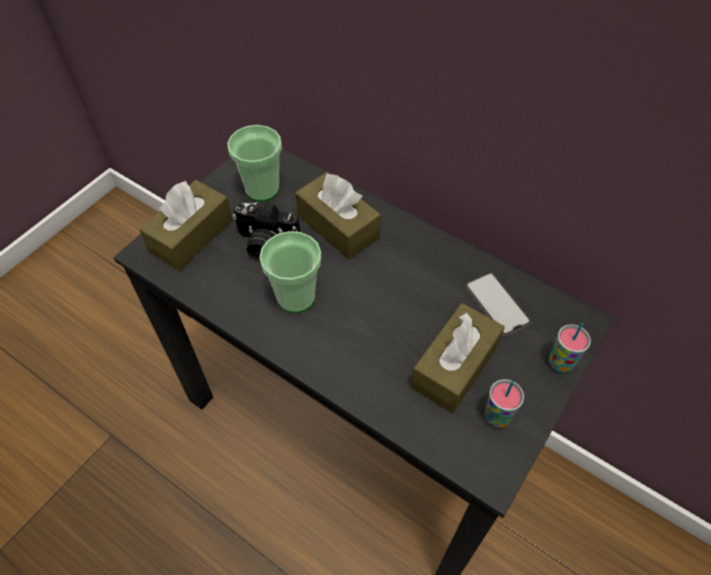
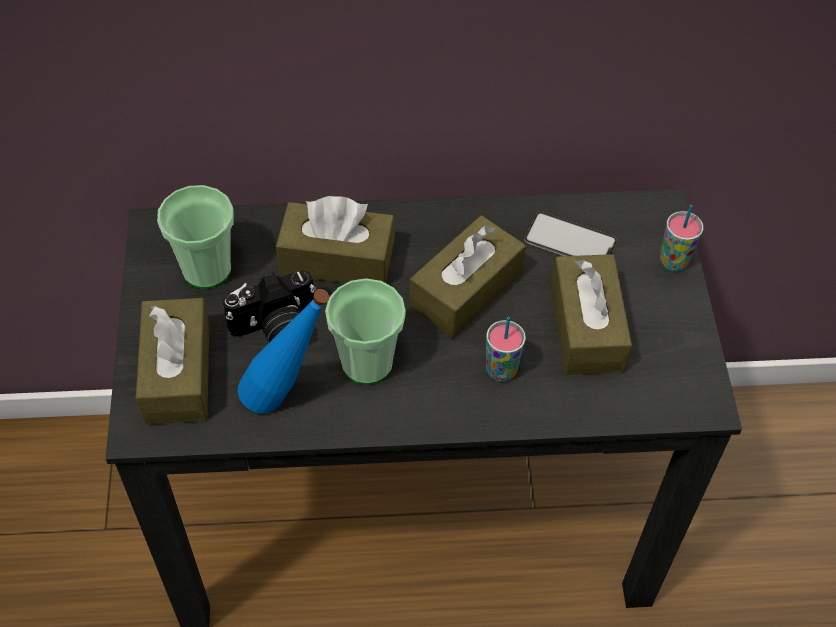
camera: 40 degrees left, 0 degrees up
cup [484,379,524,428] -> cup moved to [486,317,526,382]
none -> blue bottle [238,289,329,414]
none -> brown tissue box [410,215,526,338]

